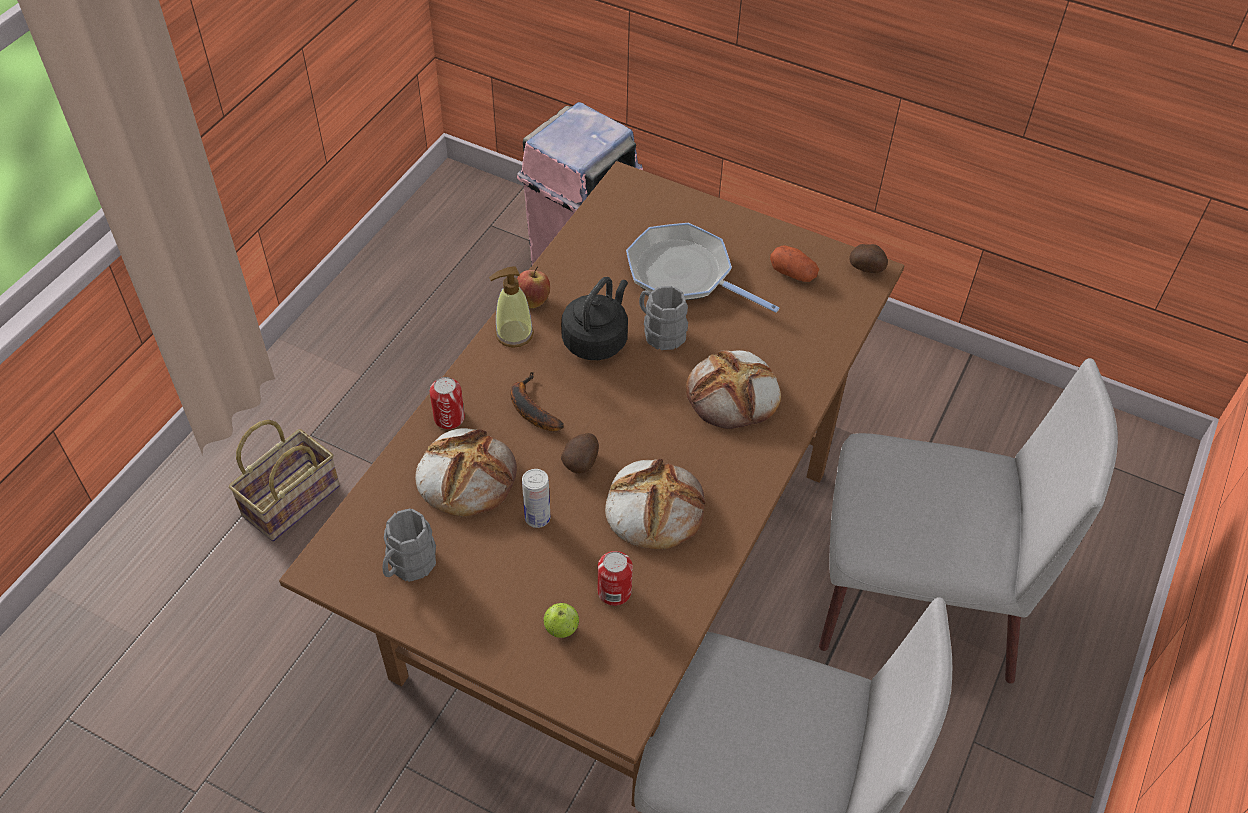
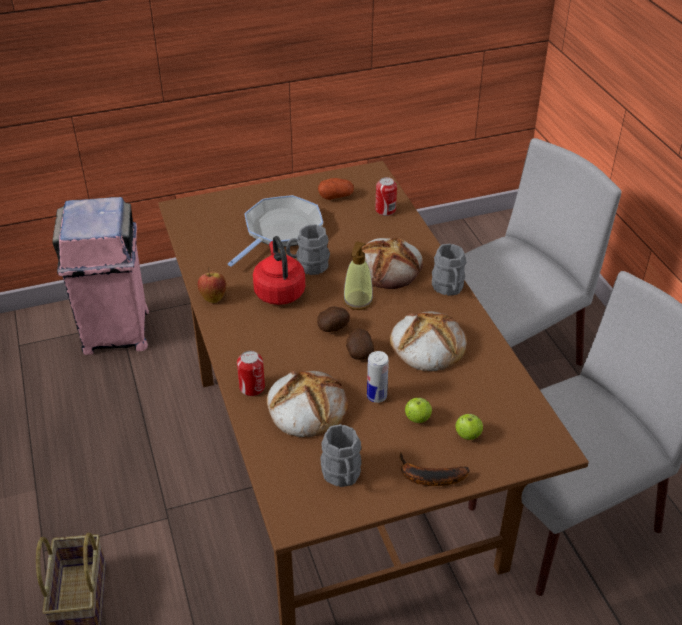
camera: 45 degrees left, 10 degrees down
soap dispenser [489,266,534,348] -> soap dispenser moved to [343,241,373,310]
banana [510,372,564,431] -> banana moved to [400,452,470,486]
black kettle [561,277,628,360] -> red kettle [253,236,305,305]
can [598,551,633,606] -> can moved to [375,177,397,216]
frying pan [626,223,779,313] -> frying pan turned 135 degrees clockwise [228,195,323,267]
potato [849,244,888,273] -> potato moved to [317,306,350,332]
none -> apple [405,398,432,423]
none -> grey mug [432,244,466,296]

